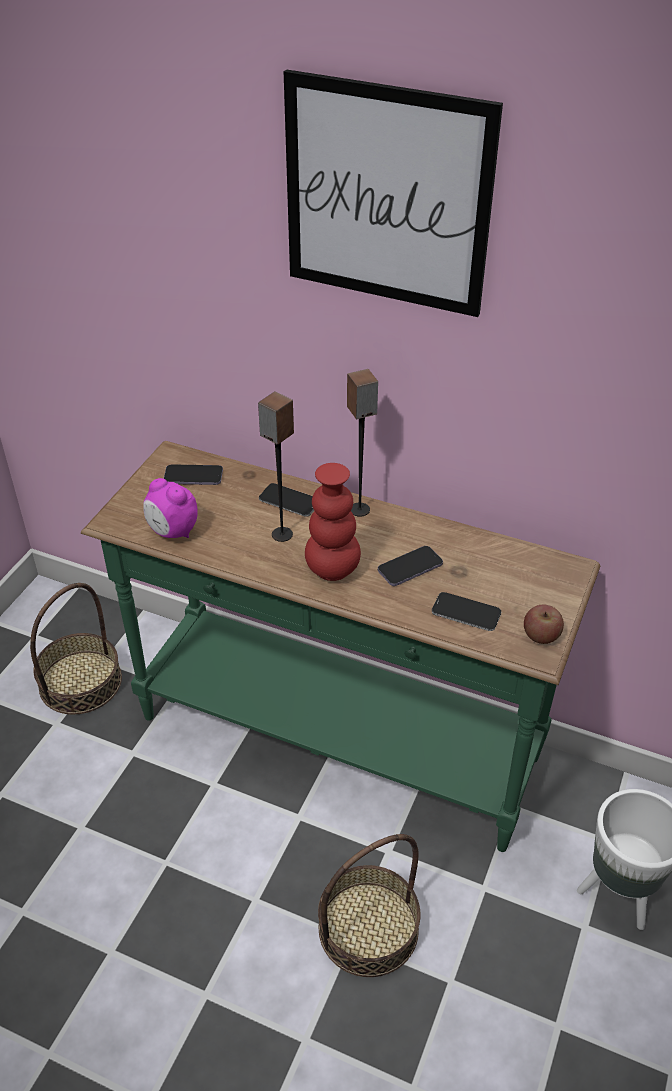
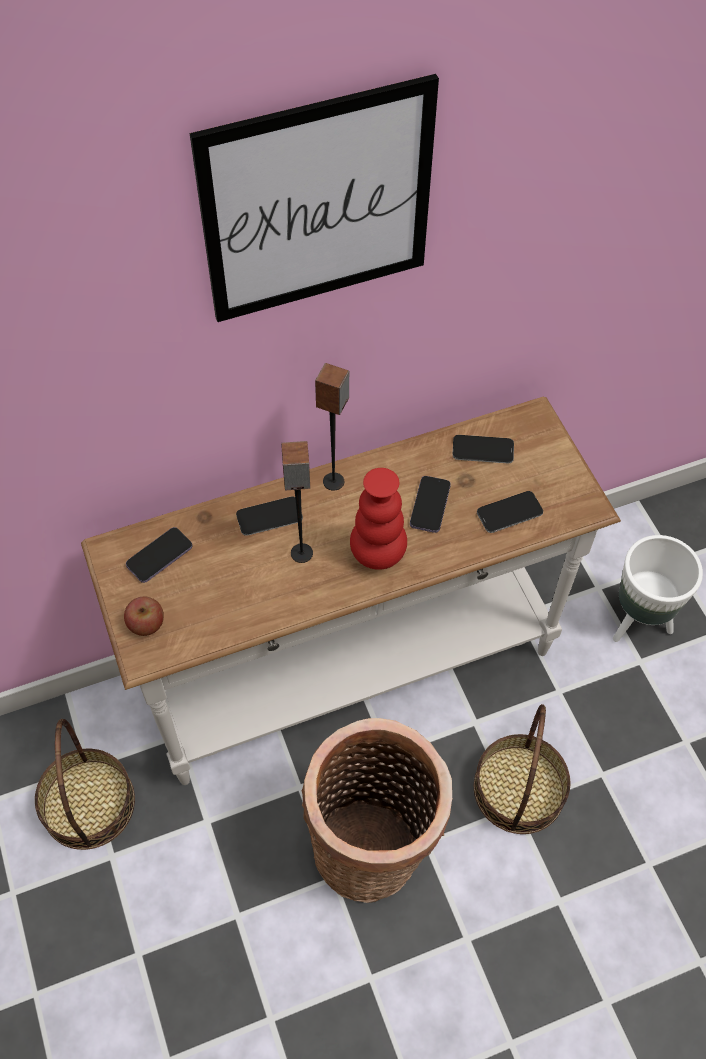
camera: 45 degrees left, 15 degrees up
green console table [81,441,600,852] -> white console table [81,397,621,785]
alarm clock [143,478,198,538] -> none
apple [524,605,564,644] -> apple moved to [124,596,164,636]
none -> basket [302,718,453,903]
none -> phone [453,435,514,463]

